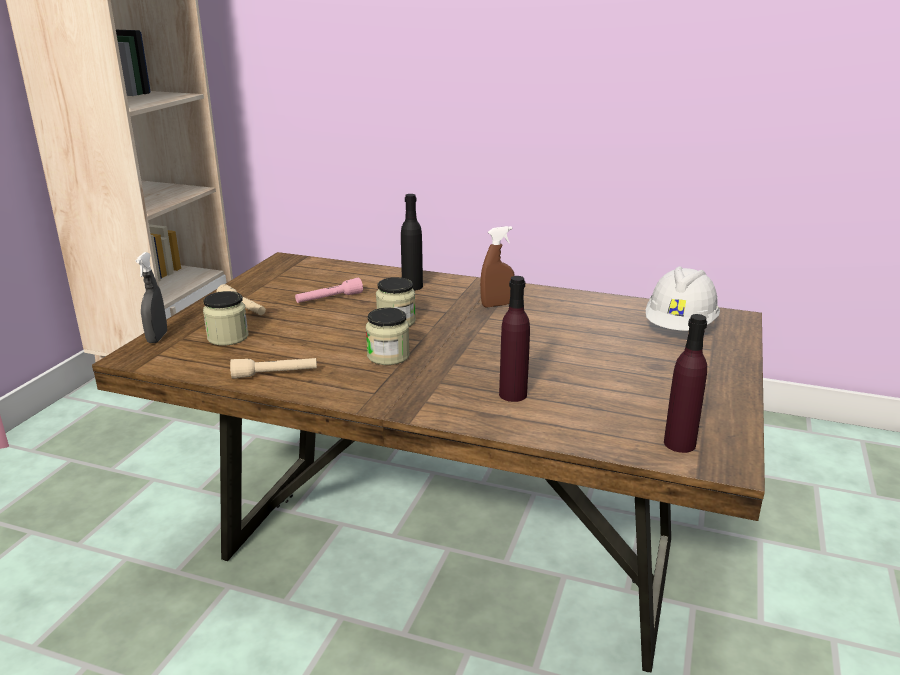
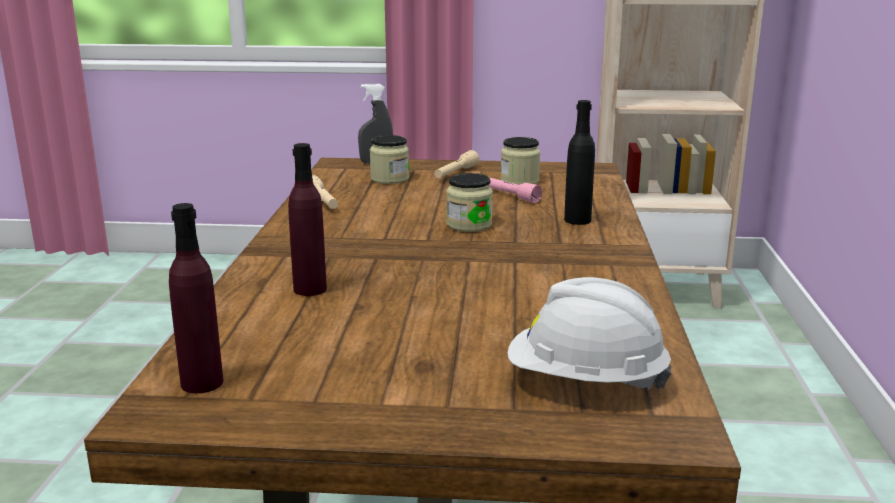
camera: 75 degrees right, 5 degrees down
jar [366,308,410,365] -> jar moved to [500,137,540,185]
brown spray bottle [480,226,515,307] -> none

